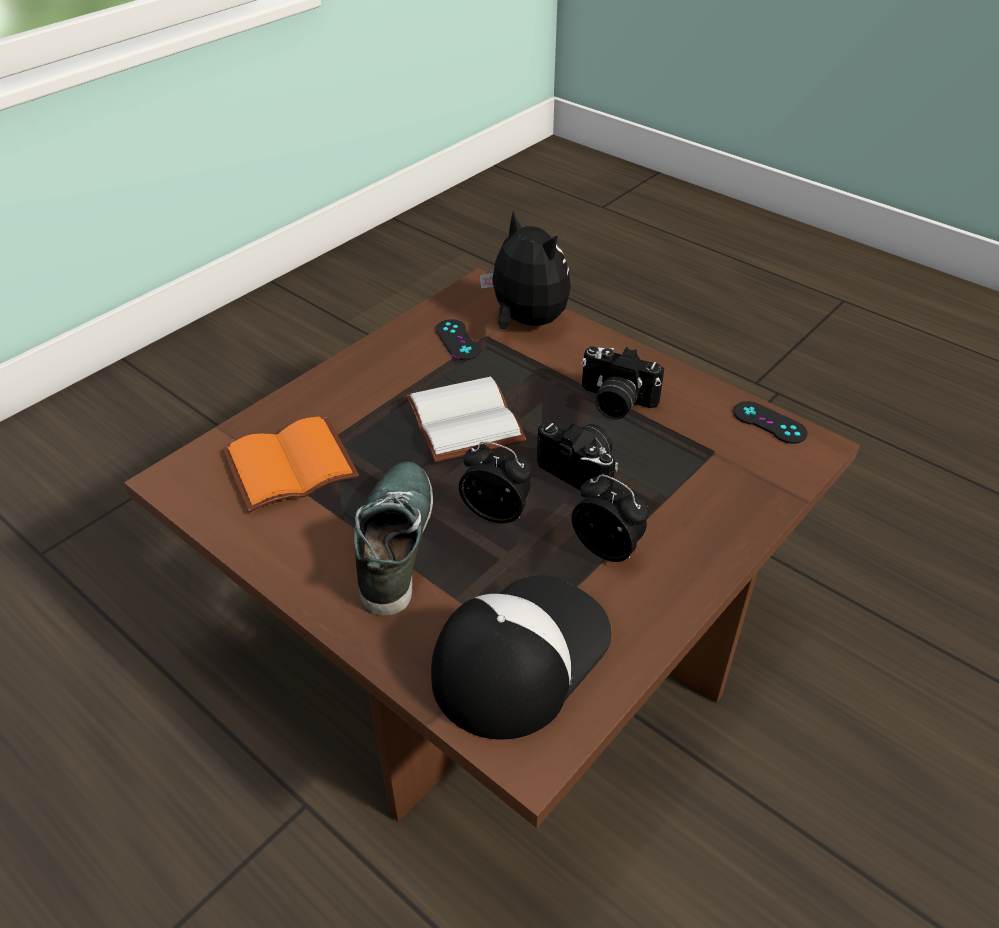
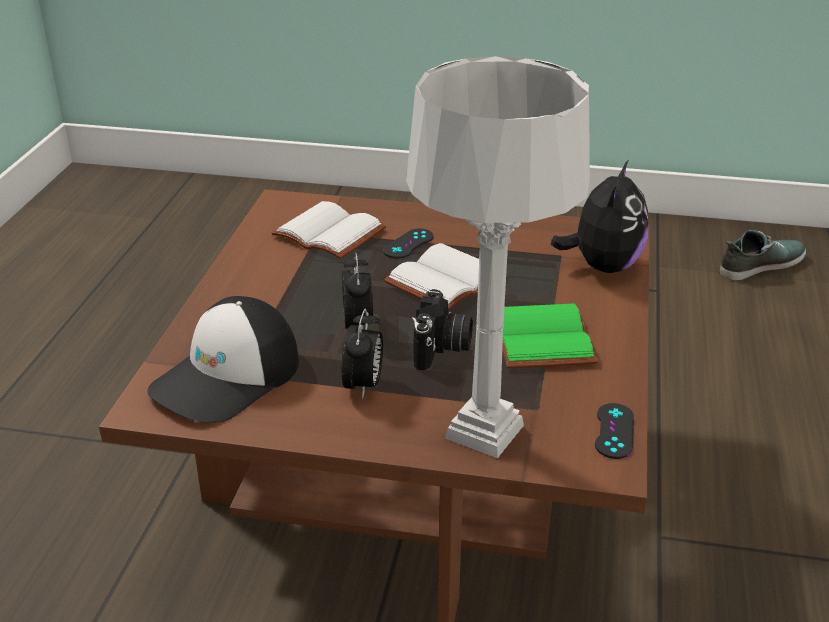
camera: 60 degrees right, 10 degrees down
orange book [223,417,359,513] -> white book [271,201,386,259]
shoe [354,461,433,616] -> shoe moved to [719,230,806,280]
cap [431,575,611,740] -> cap turned 120 degrees clockwise [148,296,299,423]
black game controller [436,319,481,360] -> black game controller moved to [383,229,434,259]
camera [581,346,664,419] -> green book [502,303,599,368]
none -> grey table lamp [406,56,590,458]

